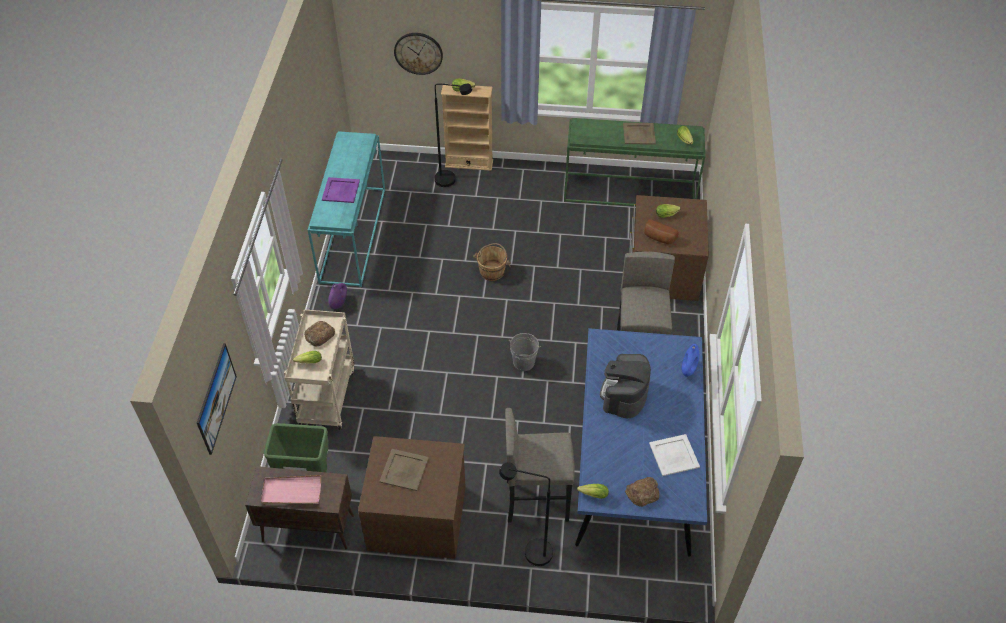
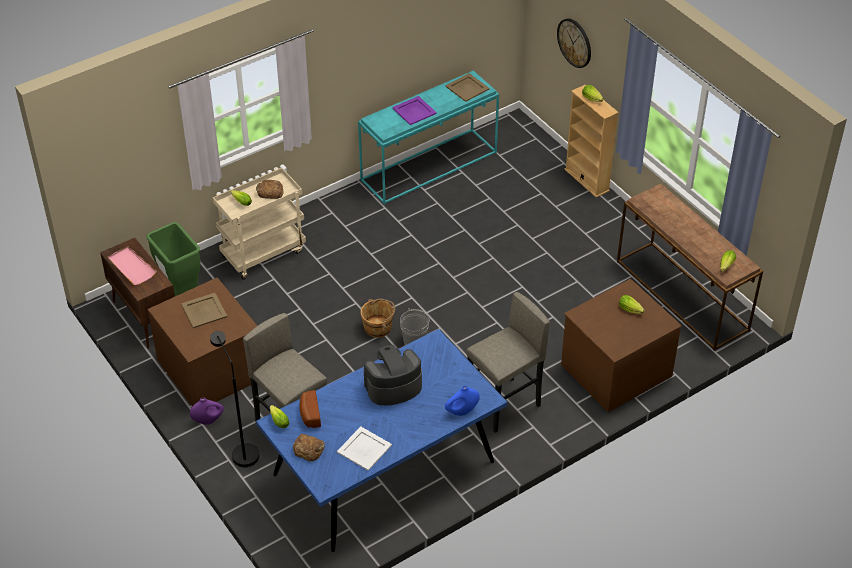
camera: 50 degrees right, 5 degrees down
picture [197,343,237,455] -> none
purple vase [328,283,347,309] -> purple vase moved to [190,397,224,425]
black floor lamp [434,83,472,187] -> none
brown bucket [473,243,511,281] -> brown bucket moved to [360,299,395,338]
green console table [564,118,705,206] -> brown console table [617,184,763,351]
beige tray [623,123,656,144] -> beige tray moved to [445,73,490,102]
bread [644,219,679,244] -> bread moved to [300,390,321,428]

